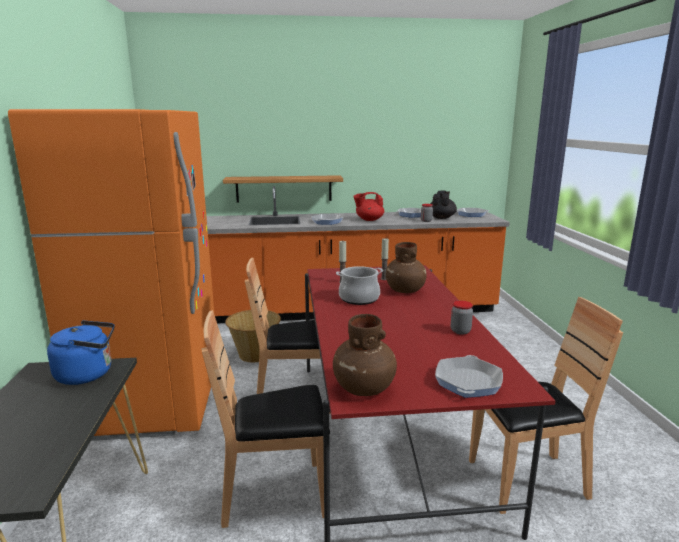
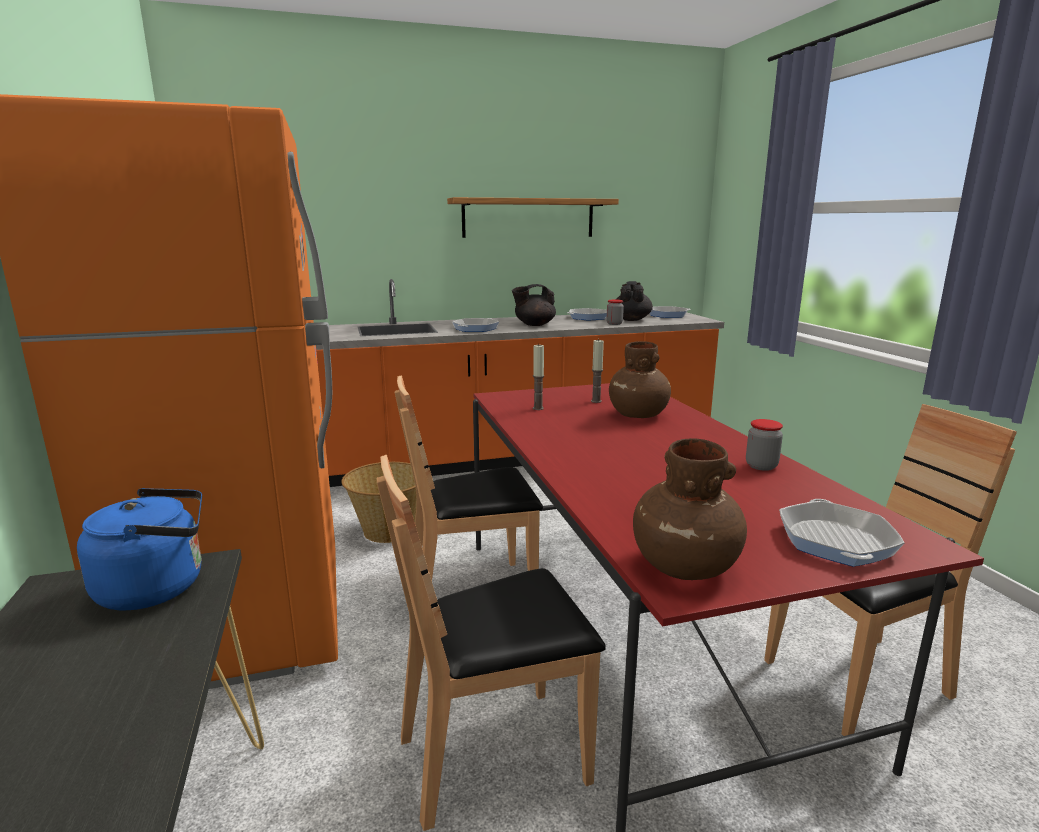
camera: 10 degrees left, 0 degrees up
shelf [223,175,343,203] -> shelf moved to [447,197,619,238]
cooking pot [336,266,383,305] -> none
red teapot [353,192,384,221] -> black teapot [512,284,556,326]

